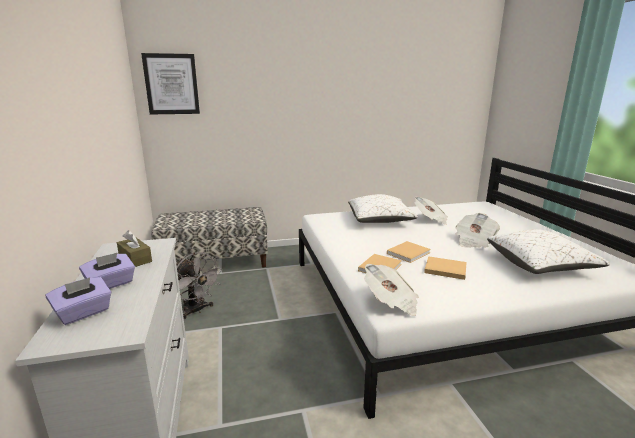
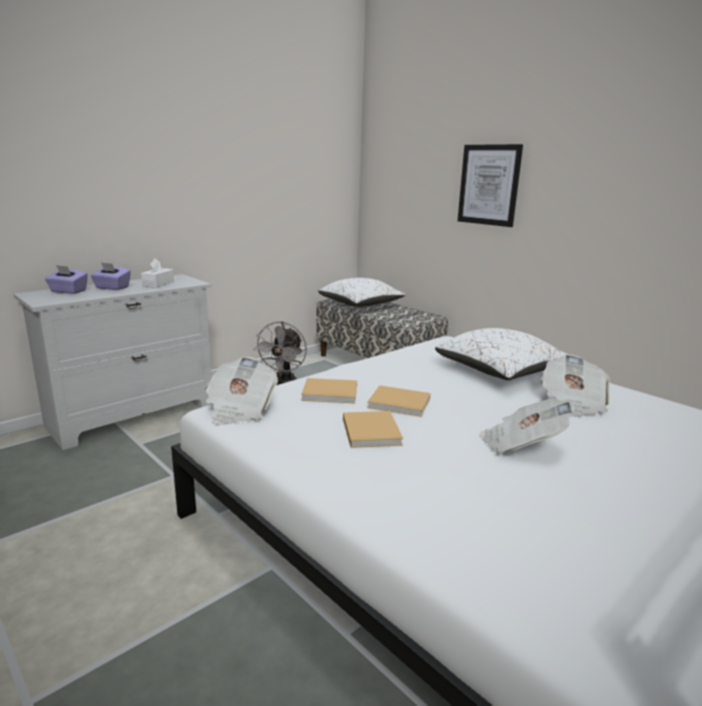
camera: 60 degrees right, 0 degrees up
brown tissue box [117,230,152,267] -> white tissue box [141,258,174,288]
picture [141,53,200,114] -> picture moved to [458,144,523,227]
white pillow [487,229,610,274] -> white pillow moved to [318,278,406,307]

